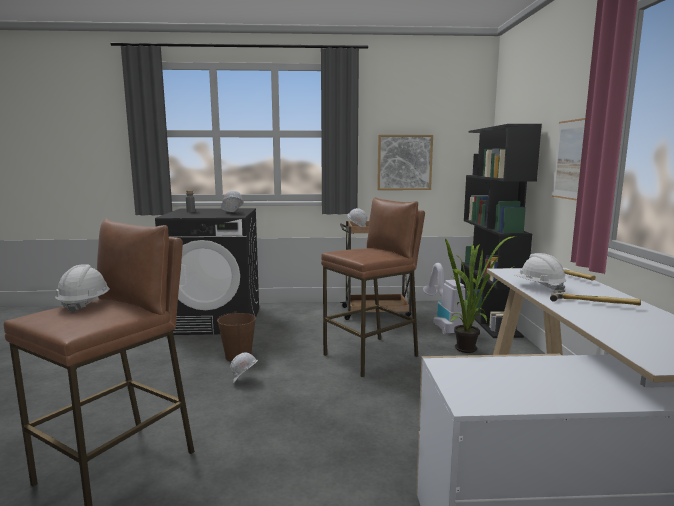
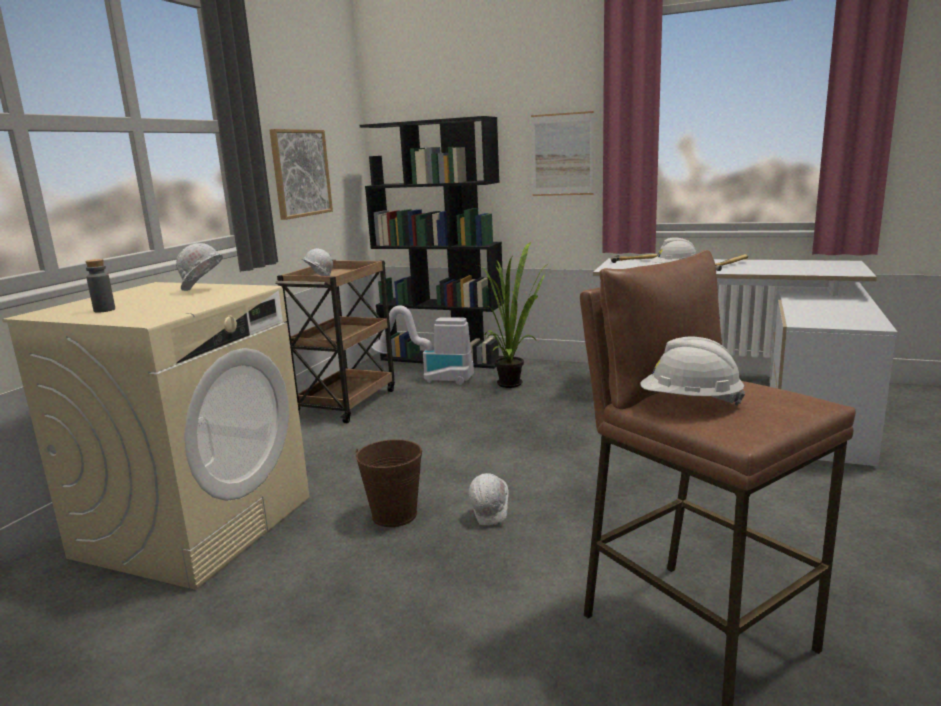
camera: 65 degrees left, 5 degrees up
black washing machine [155,208,259,335] -> beige washing machine [2,282,310,590]
brown stool [321,197,425,377] -> none

